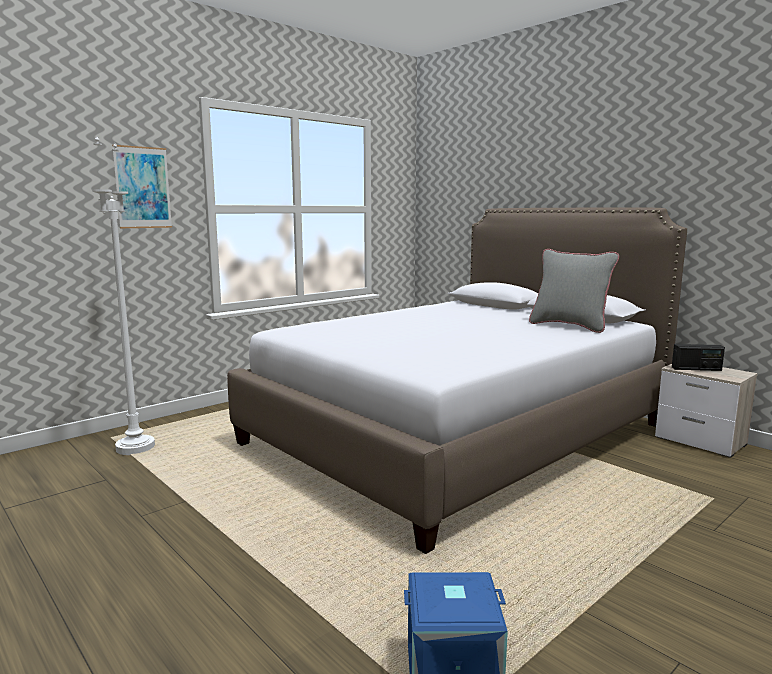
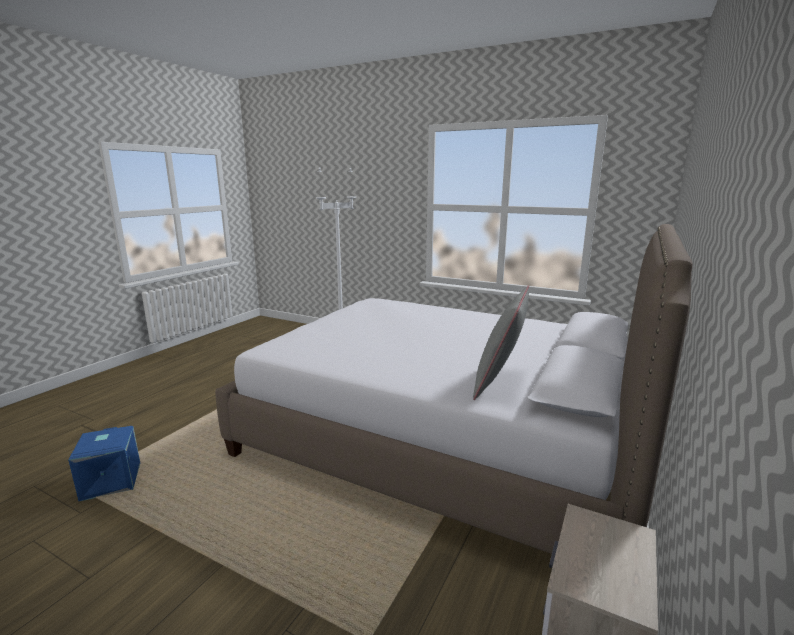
camera: 70 degrees right, 5 degrees up
picture [112,145,172,228] -> none
radio [672,344,725,371] -> none

